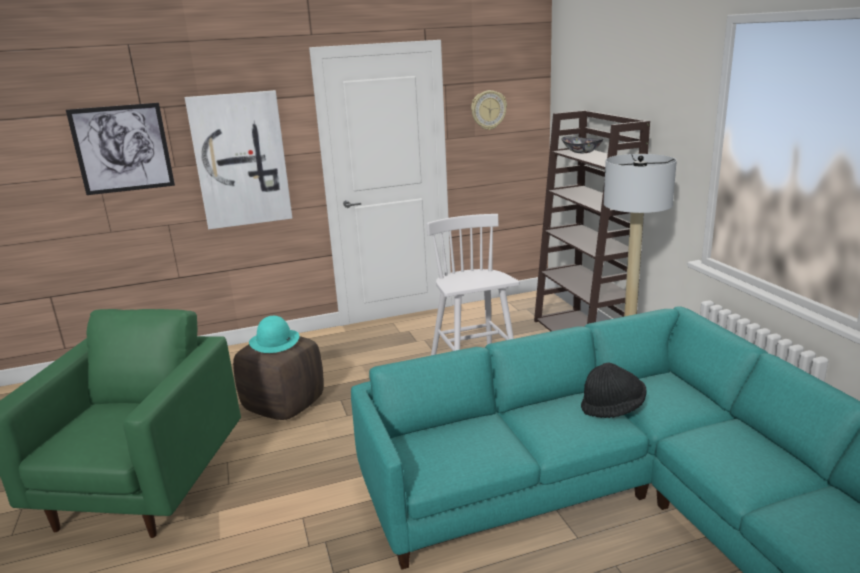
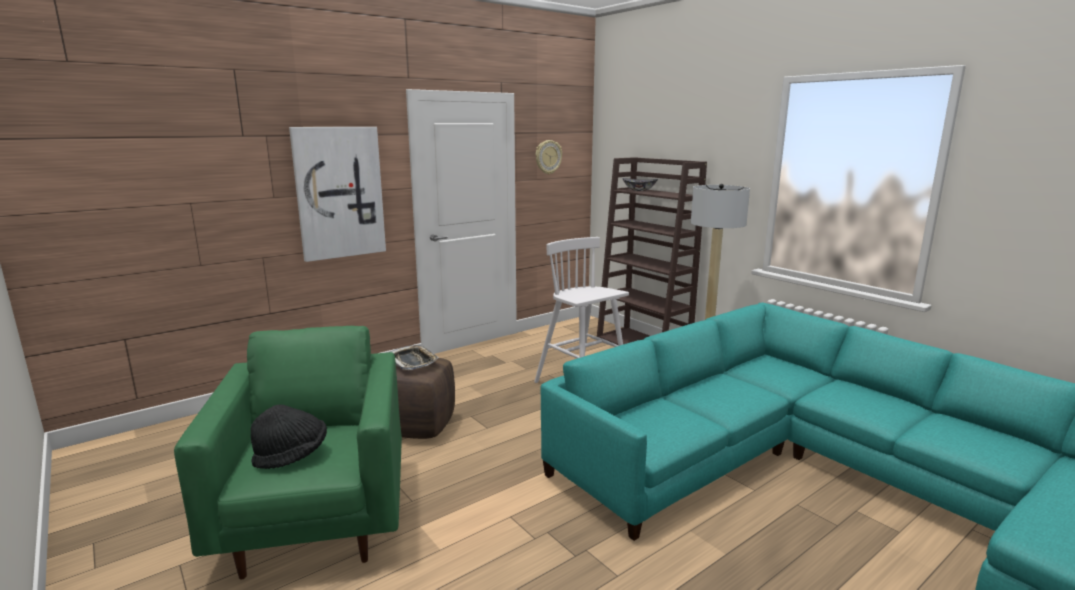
camera: 20 degrees left, 5 degrees down
picture [66,103,175,195] -> none
turquoise hat [249,316,299,353] -> tray [391,345,439,370]
black hat [581,363,647,418] -> black hat moved to [251,405,327,469]

